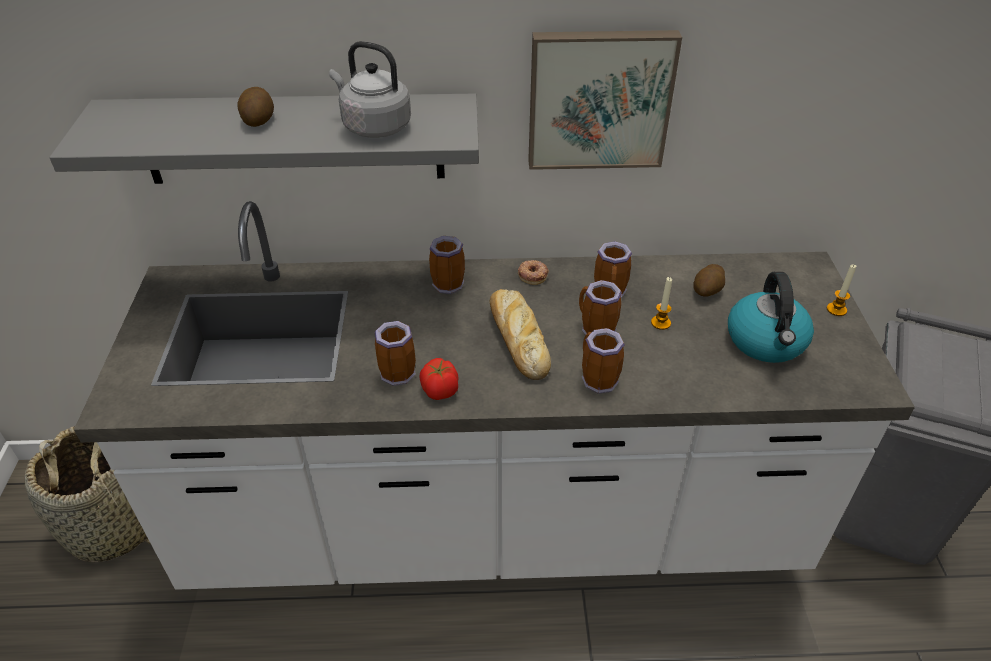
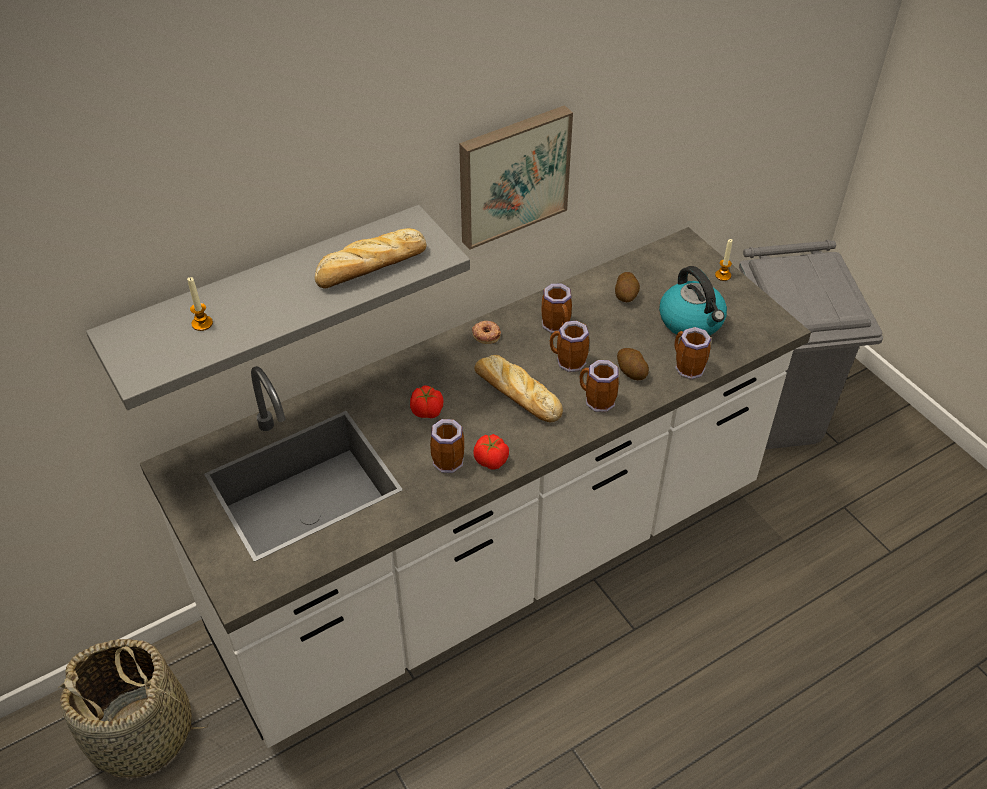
camera: 30 degrees left, 5 degrees up
potato [238,87,274,127] -> potato moved to [617,348,649,380]
grey kettle [329,41,411,138] -> bread [315,228,427,288]
mug [429,236,465,294] -> mug moved to [674,327,711,379]
candle [651,277,672,330] -> candle moved to [187,277,213,331]
none -> tomato [410,386,443,418]

